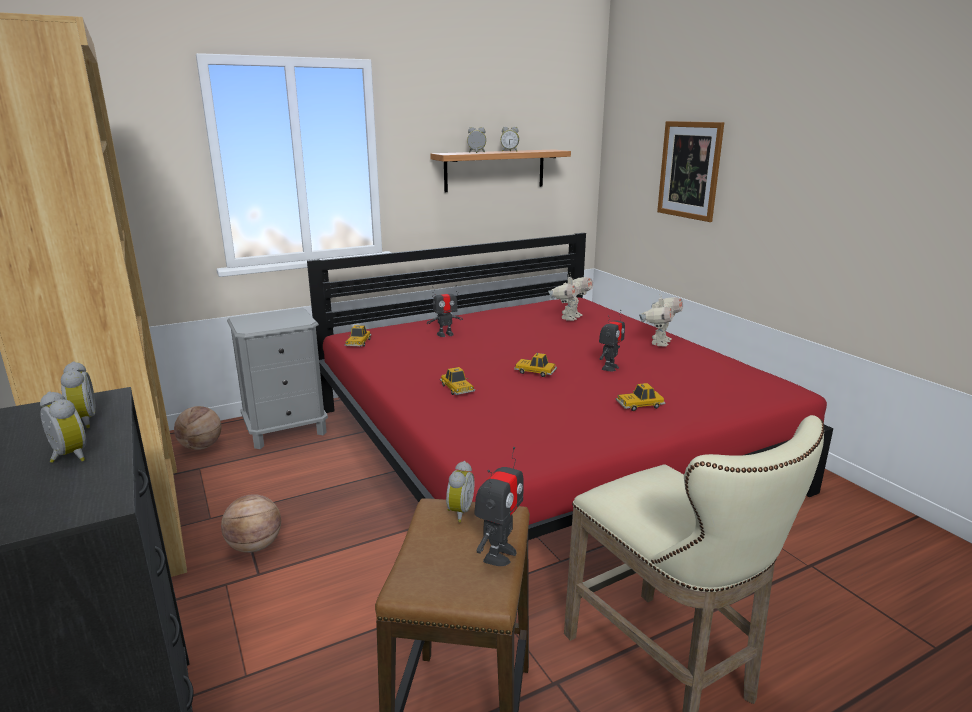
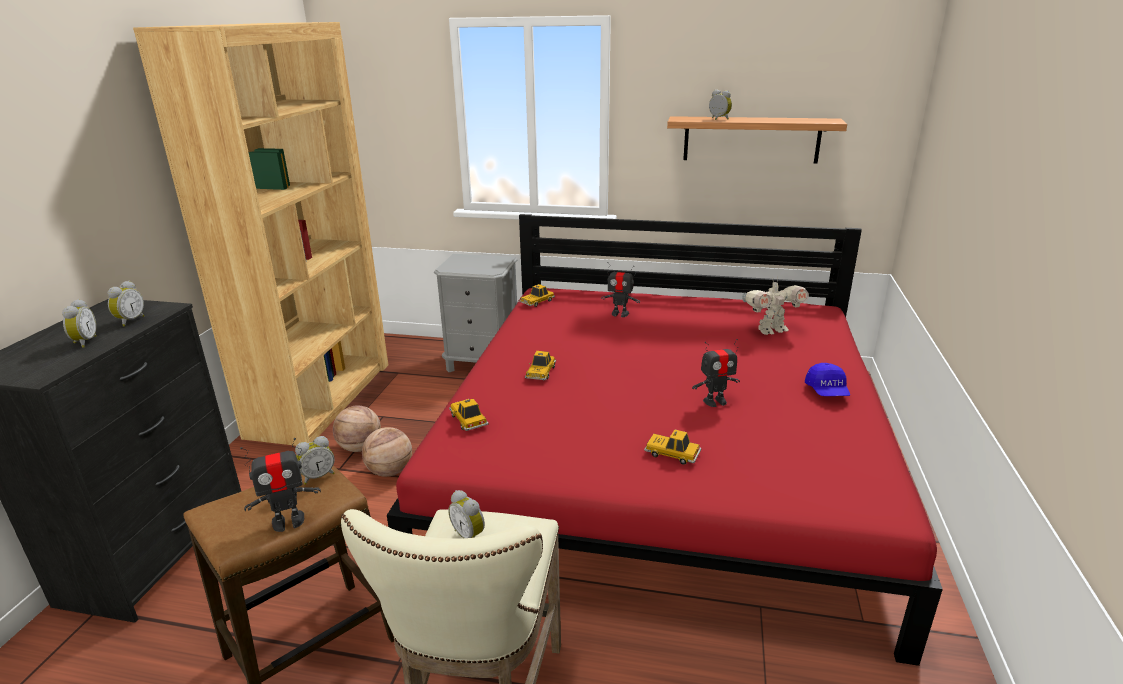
camera: 40 degrees right, 5 degrees up
basketball [174,406,222,450] -> basketball moved to [362,427,412,477]
alarm clock [501,127,519,152] -> alarm clock moved to [448,490,485,538]
toy car [514,353,557,377] -> toy car moved to [449,399,489,431]
toy robot [639,294,683,347] -> blue cap [805,363,850,396]
picture [657,121,724,222] -> none

